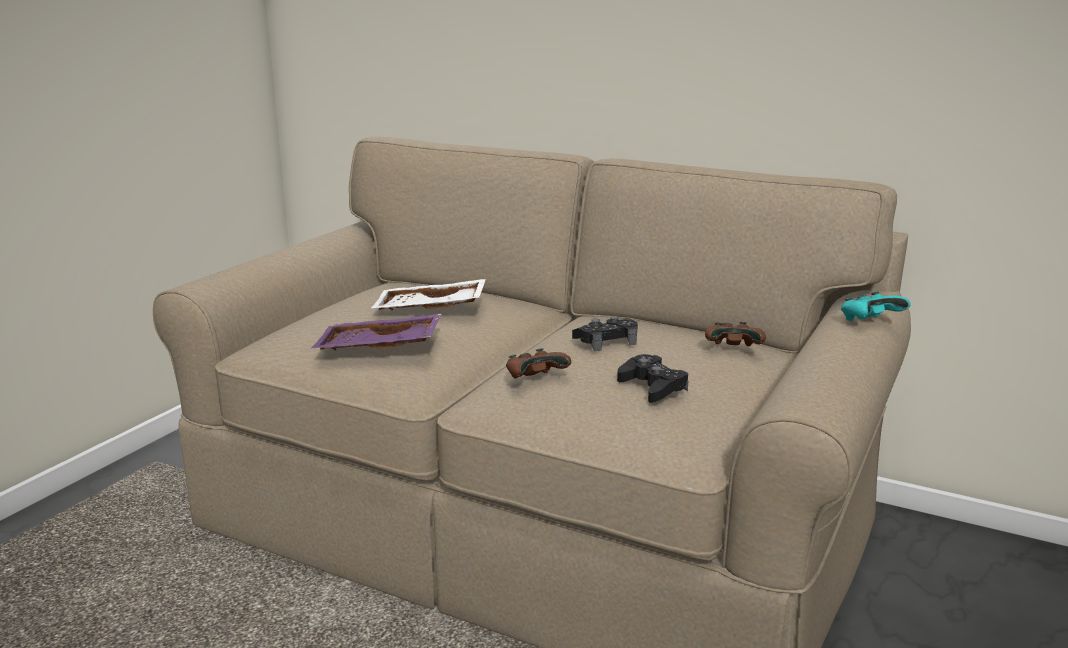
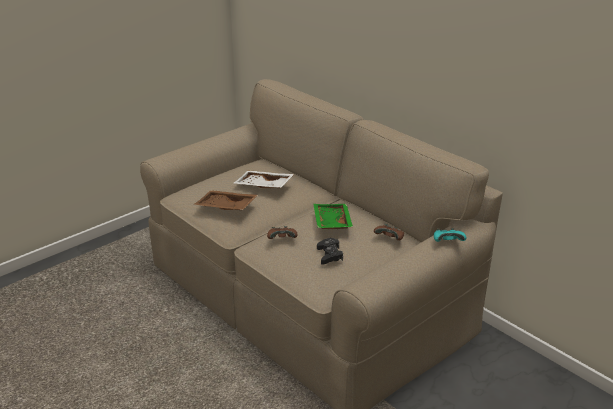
camera: 20 degrees right, 10 degrees up
purple tray [310,313,442,350] -> brown tray [195,190,258,210]
black game controller [572,316,638,352] -> green tray [314,204,353,229]

